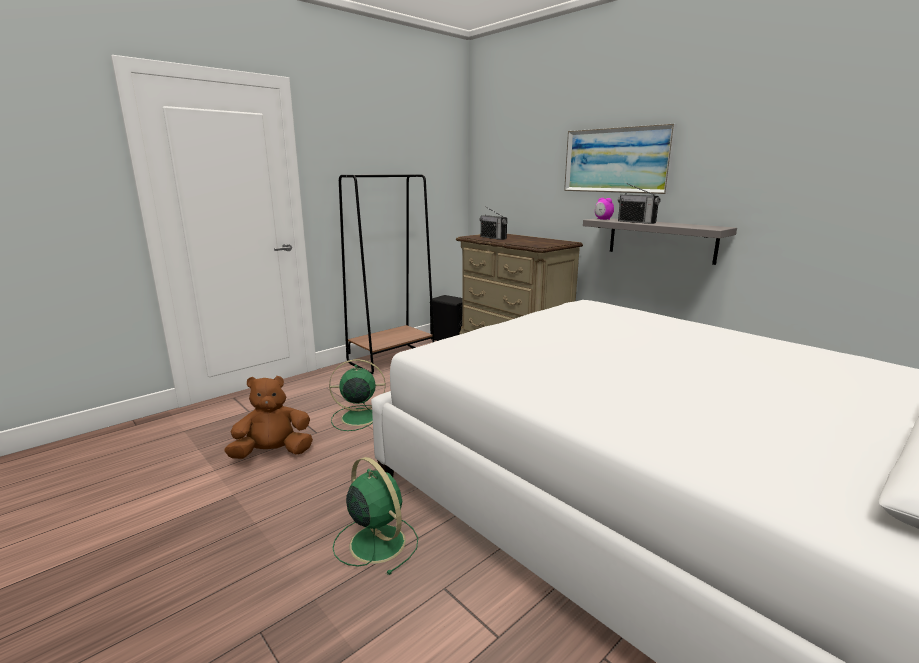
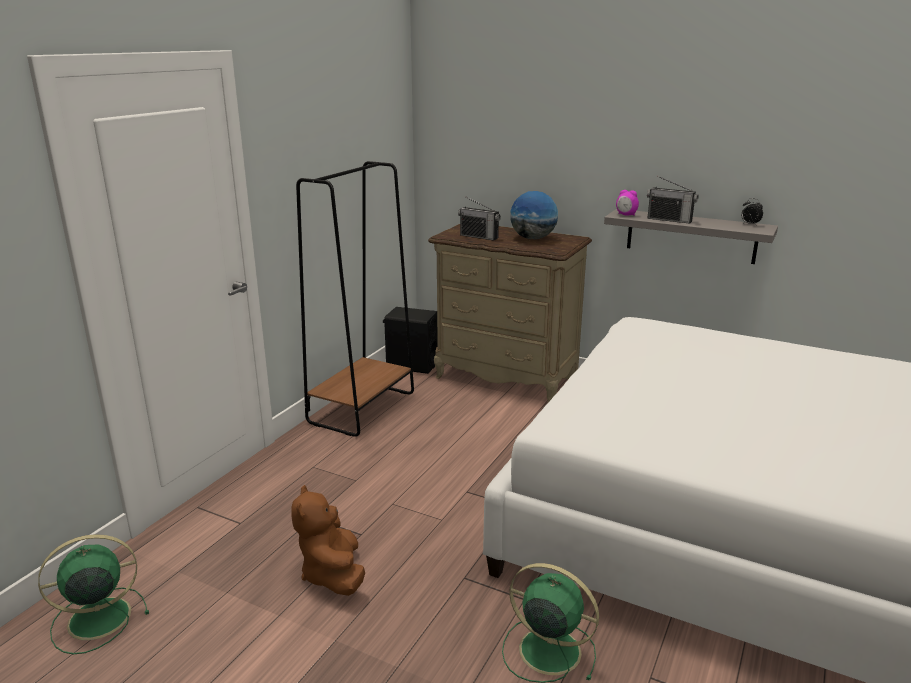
camera: 20 degrees left, 5 degrees up
brown plush toy [224,376,313,459] -> brown plush toy turned 60 degrees counterclockwise [291,485,365,596]
green fan [329,359,385,431] -> green fan moved to [38,534,149,654]
picture [564,124,677,194] -> none
none -> globe [510,191,558,239]
none -> alarm clock [741,198,763,225]

